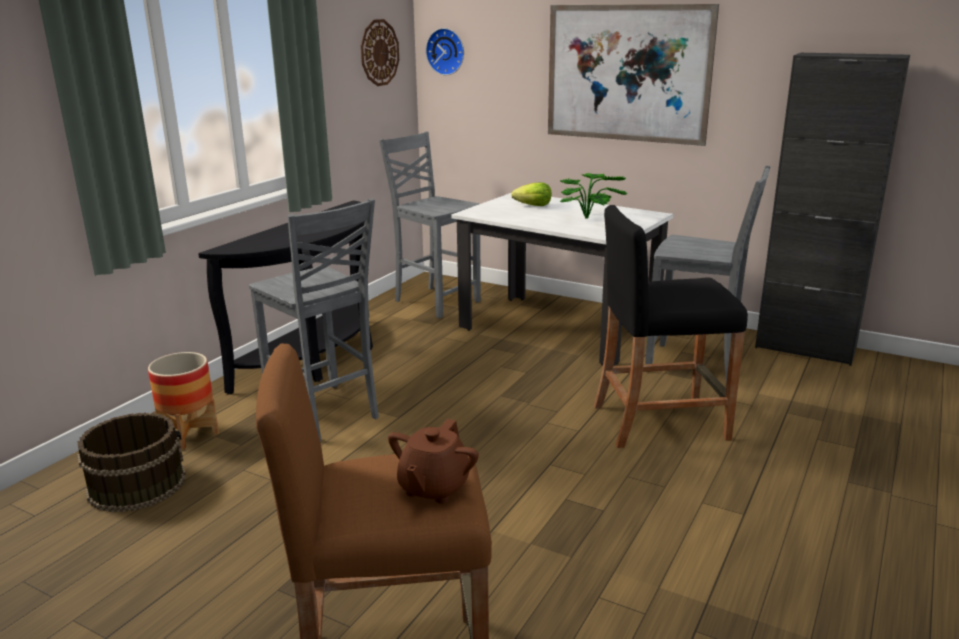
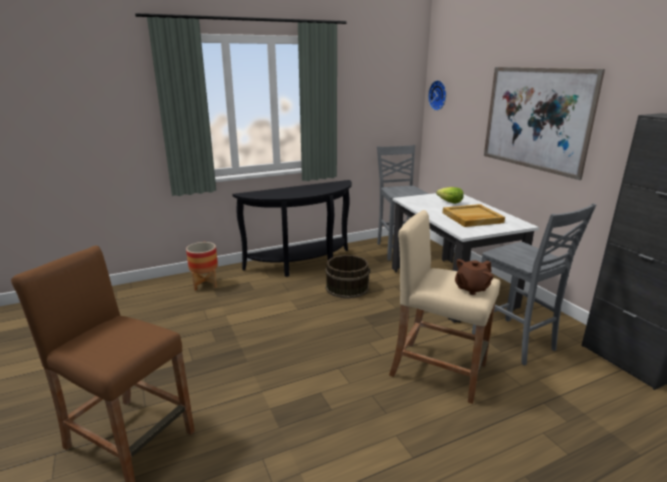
camera: 35 degrees right, 0 degrees up
brown bucket [77,413,186,512] -> brown bucket moved to [325,255,371,299]
grey chair [249,199,379,442] -> none
wall clock [361,19,399,86] -> none
brown teapot [388,419,479,504] -> brown teapot moved to [455,259,493,295]
potted plant [559,173,628,219] -> beige tray [443,204,505,227]
black stool [594,205,748,448] -> beige stool [389,210,500,404]

